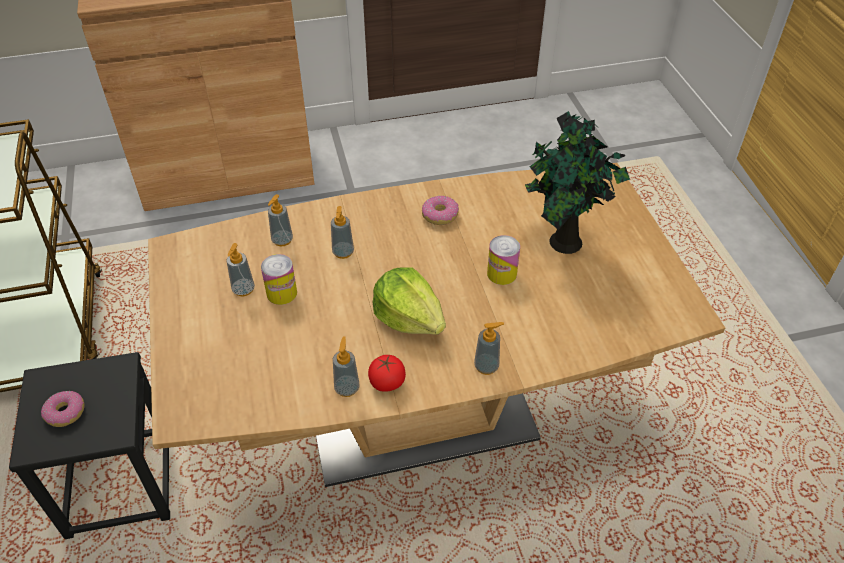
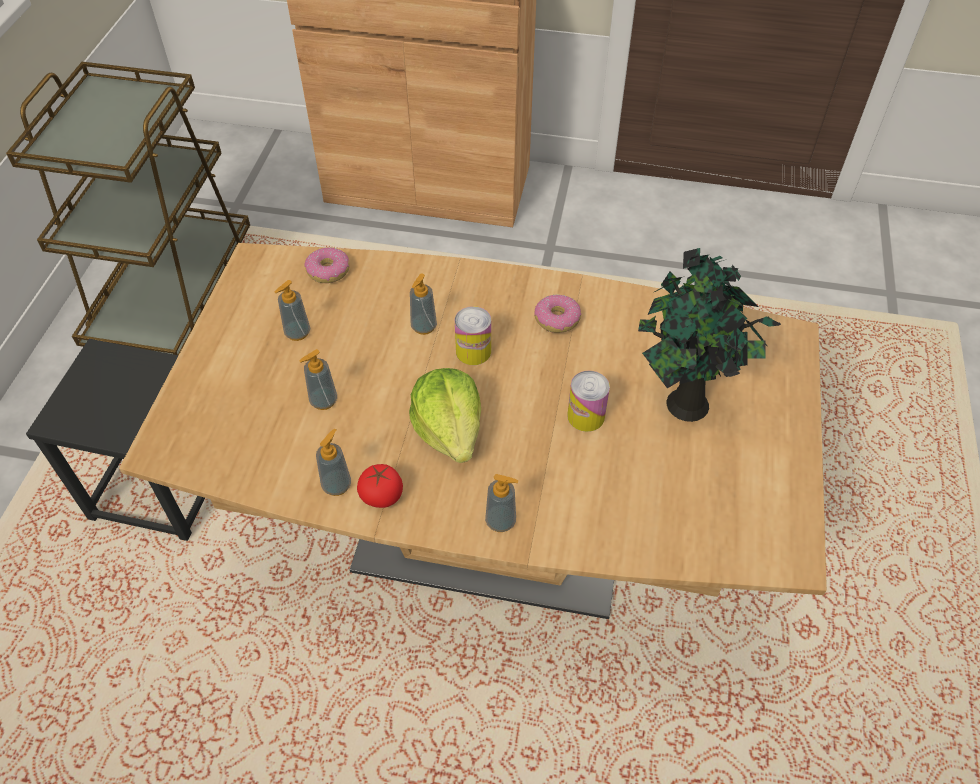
camera: 25 degrees right, 5 degrees up
donut [41,391,84,427] -> donut moved to [304,248,350,283]
can [261,254,297,305] -> can moved to [455,306,491,365]
soap dispenser [268,194,293,247] -> soap dispenser moved to [299,349,337,410]

